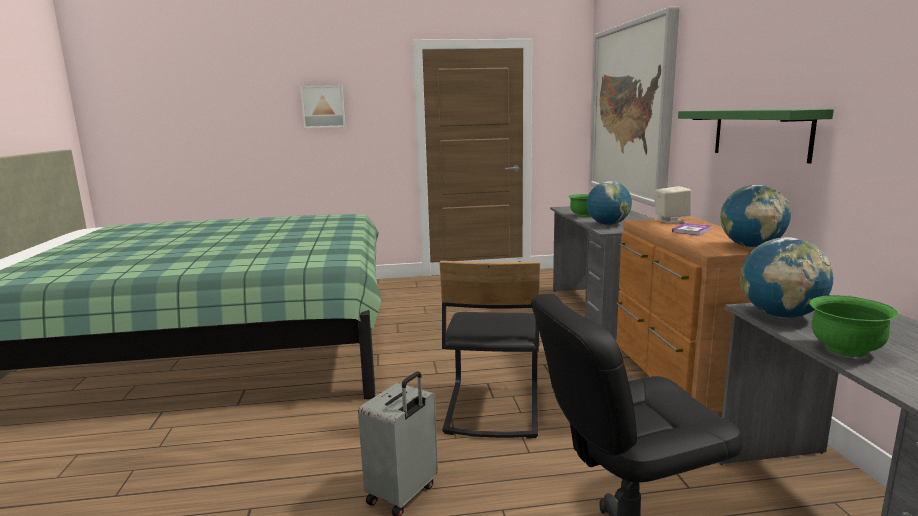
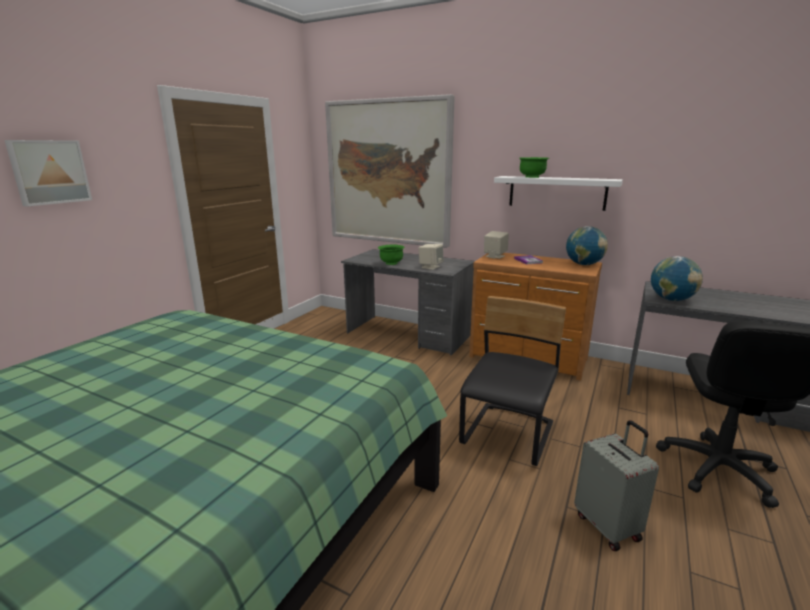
camera: 55 degrees left, 5 degrees up
black chair [439,261,540,439] -> black chair turned 105 degrees counterclockwise [459,296,566,466]
globe [587,181,632,225] -> beige speaker [419,244,444,270]
green shelf [678,109,834,164] -> white shelf [494,176,623,211]
green bowl [809,295,899,357] -> green bowl moved to [519,157,549,178]

